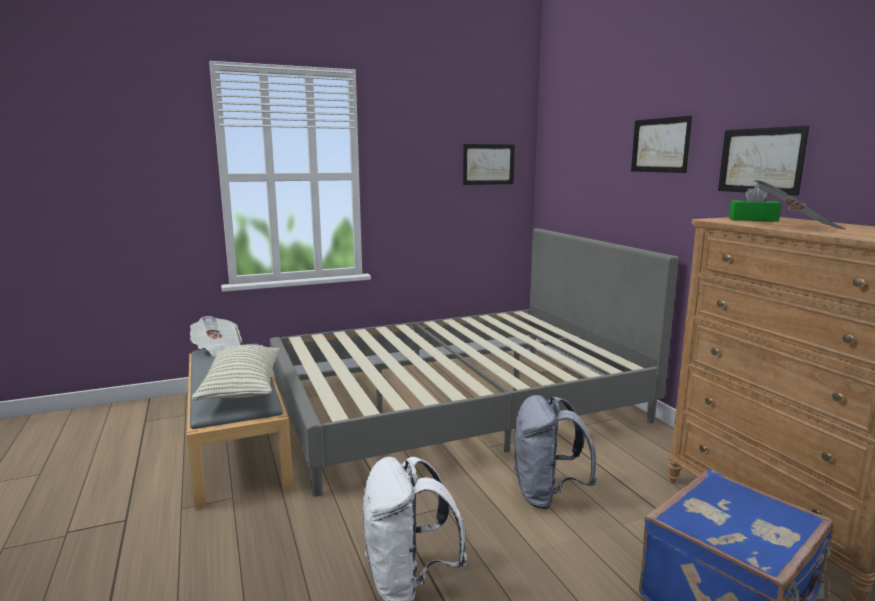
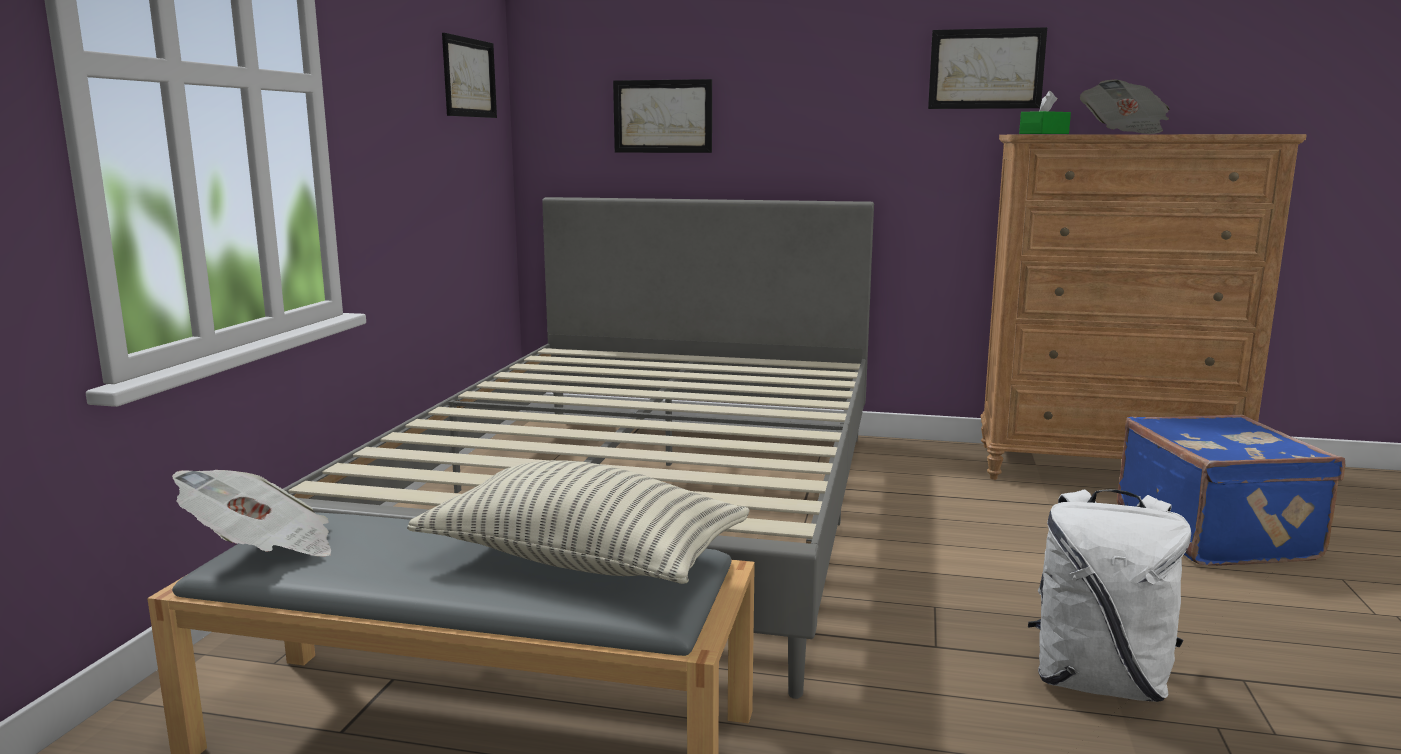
camera: 55 degrees left, 0 degrees up
grey backpack [513,395,597,509] -> none
picture [631,116,692,173] -> picture moved to [613,79,712,153]

